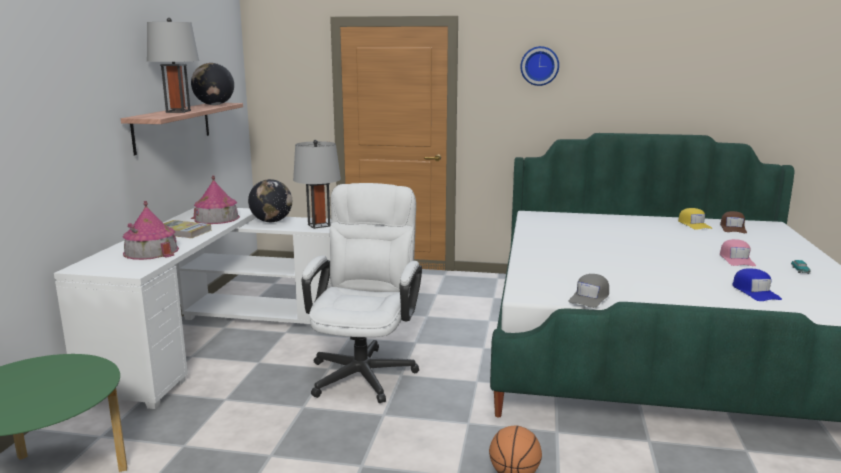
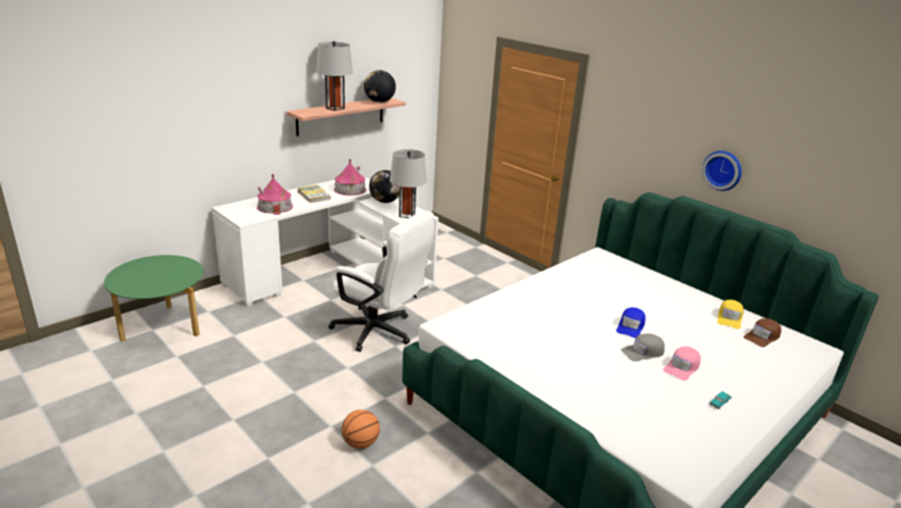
camera: 35 degrees right, 10 degrees up
white office chair [302,183,422,403] -> white office chair turned 75 degrees clockwise [329,211,435,352]
wall clock [520,46,559,86] -> wall clock moved to [702,151,742,191]
grey cap [568,274,609,308] -> grey cap moved to [621,334,665,362]
blue cap [732,268,782,301] -> blue cap moved to [616,307,646,338]

